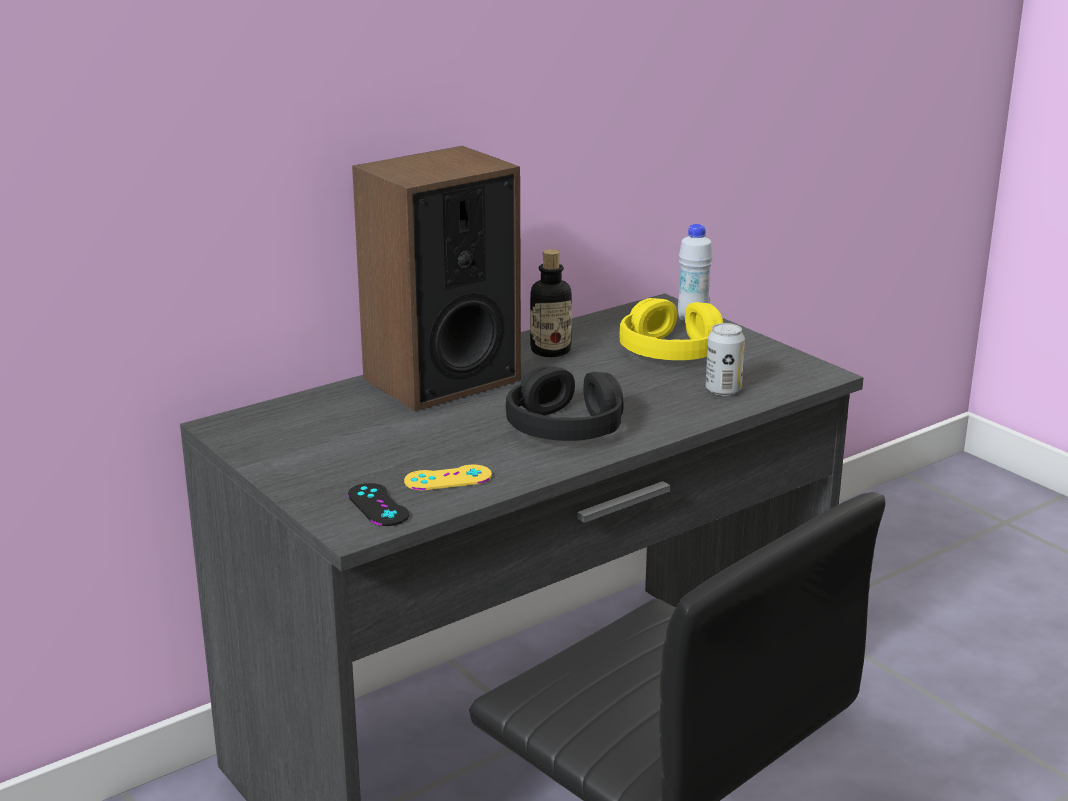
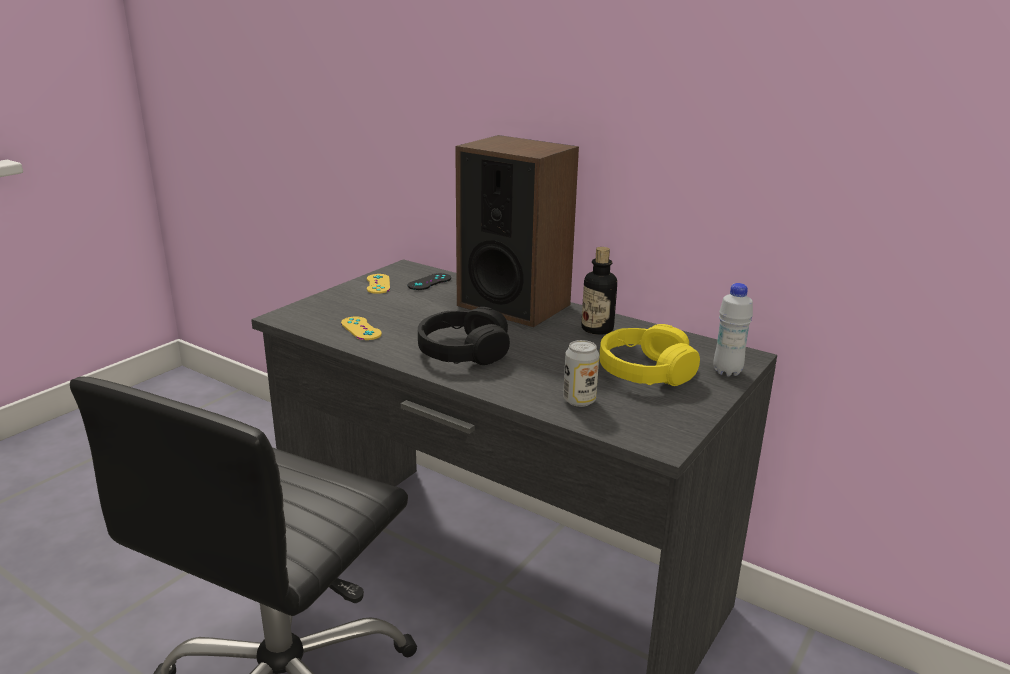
camera: 70 degrees right, 0 degrees up
black game controller [348,483,409,526] -> black game controller moved to [407,273,451,290]
none -> yellow game controller [367,274,390,294]

